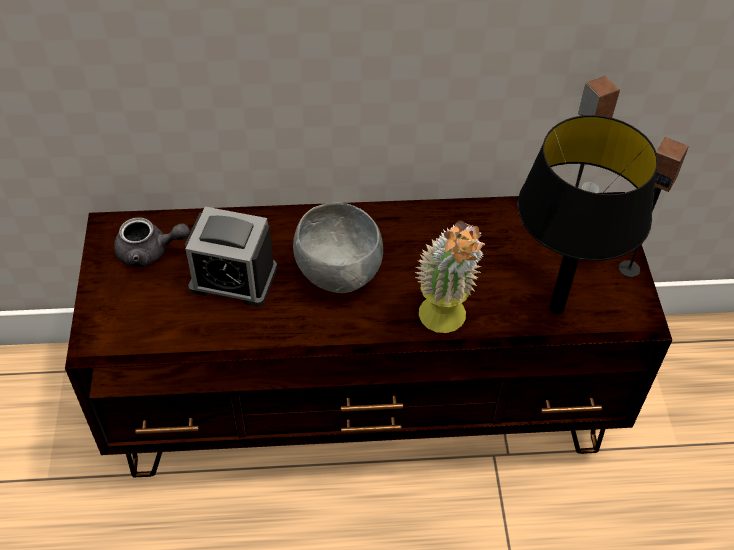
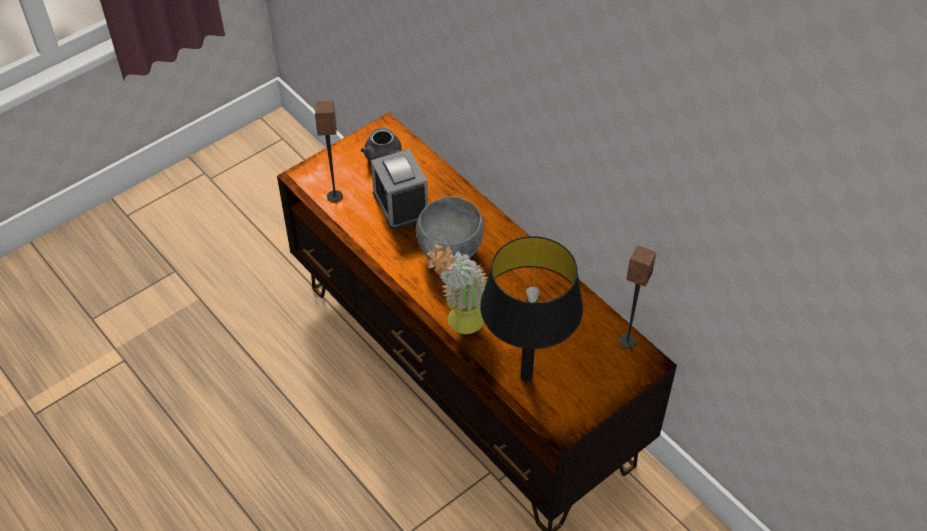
camera: 55 degrees right, 0 degrees up
speaker [618,137,689,278] -> speaker moved to [315,101,343,202]

